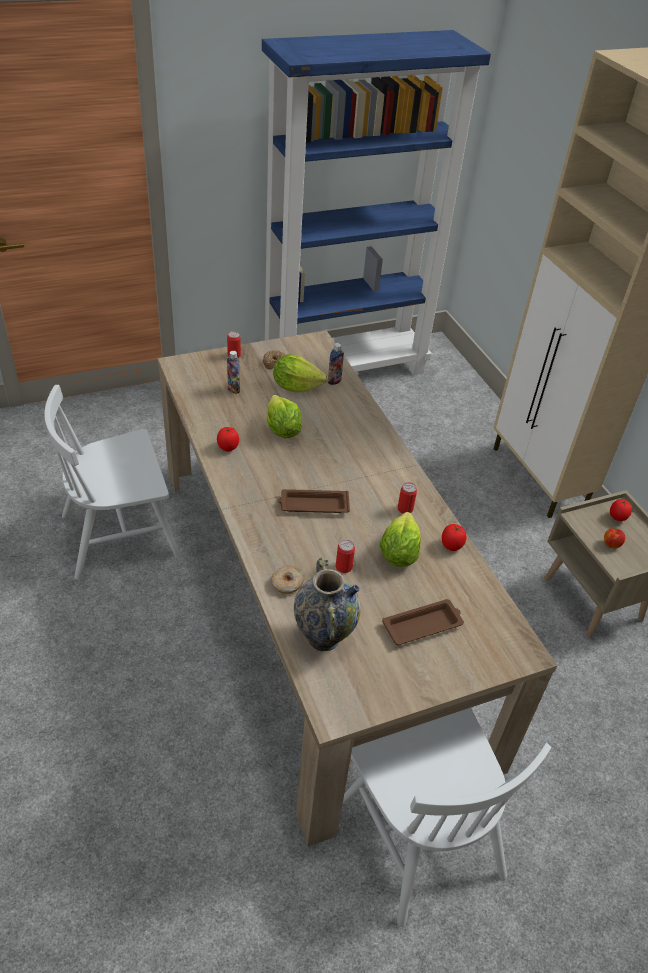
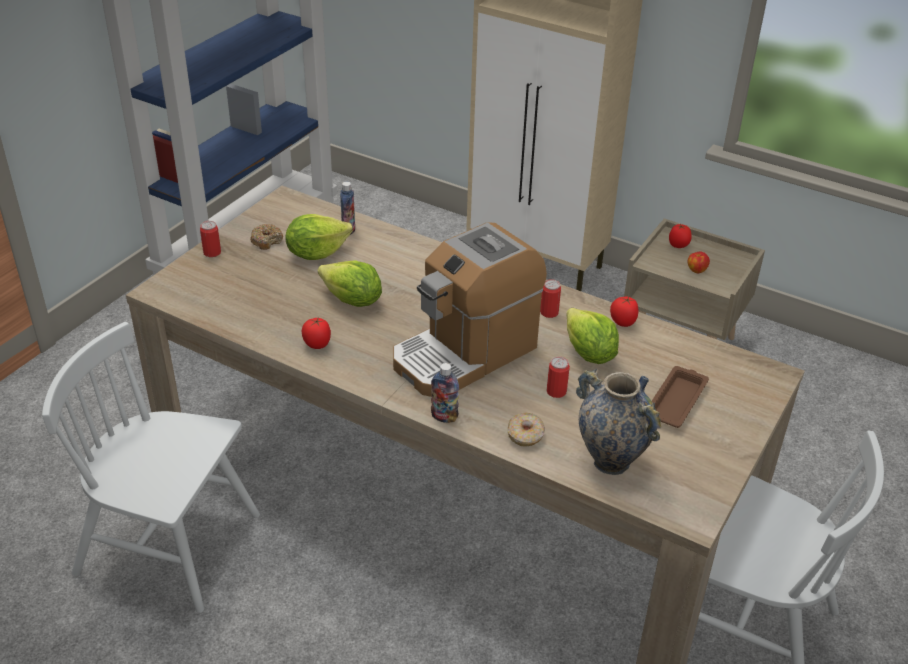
camera: 35 degrees left, 5 degrees down
white chair [45,385,180,580] -> white chair turned 75 degrees clockwise [42,322,260,613]
bottle [227,351,240,394] -> bottle moved to [431,363,459,423]
brown tray [278,489,350,513] -> coffee machine [393,222,547,397]

